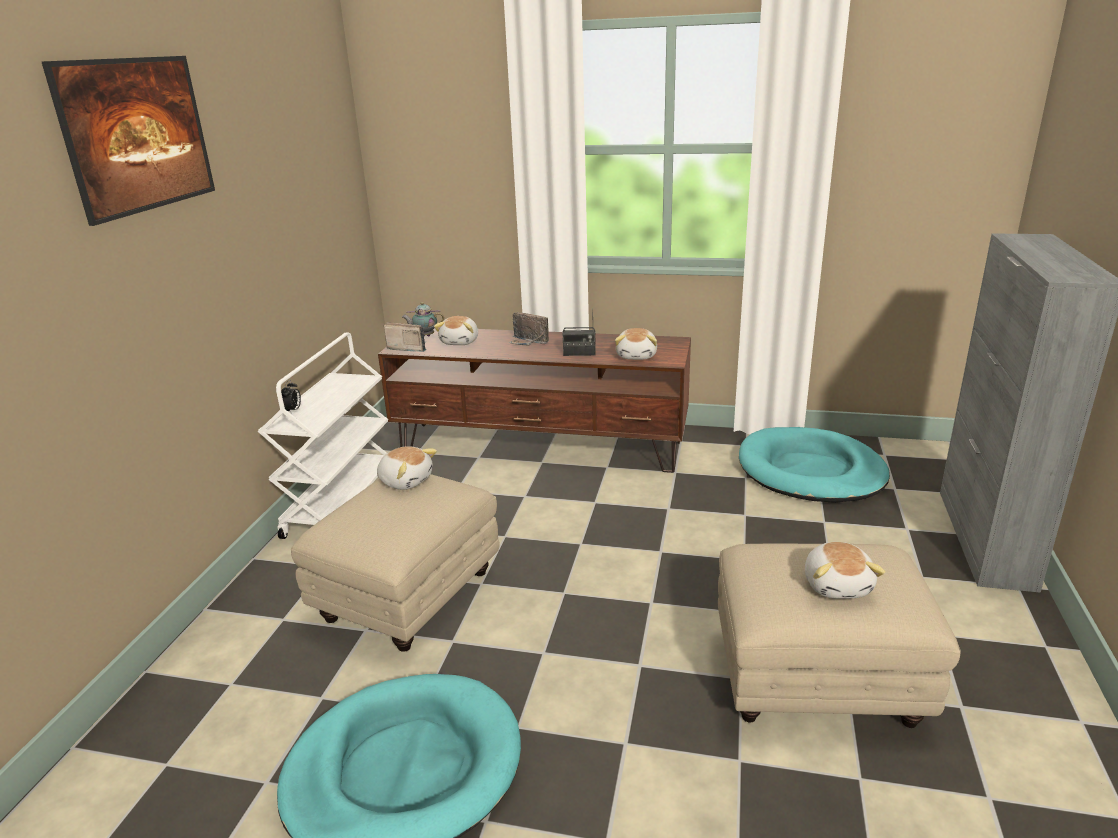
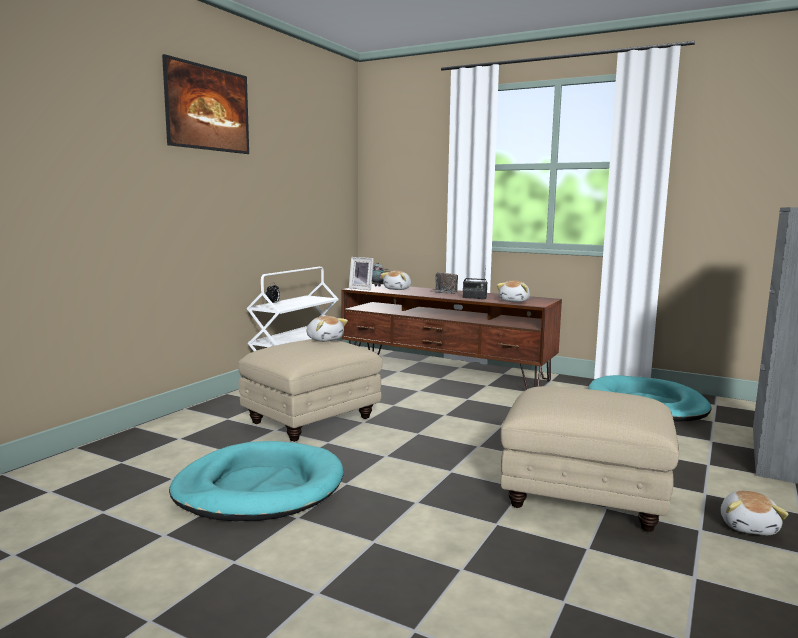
camera: 15 degrees right, 15 degrees down
radio [384,322,427,352] -> picture frame [349,257,374,290]
plush toy [805,542,885,599] -> plush toy moved to [721,491,789,535]

